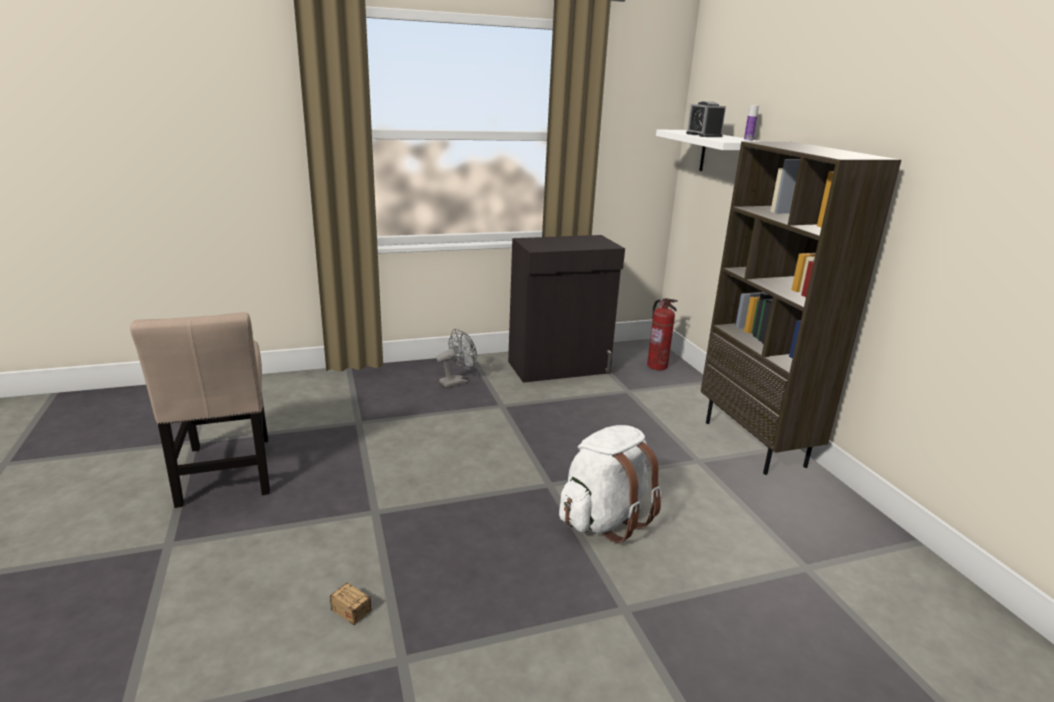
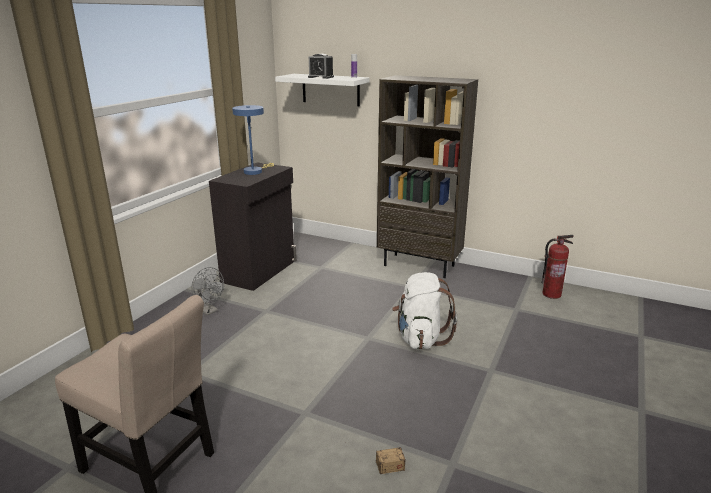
camera: 45 degrees left, 0 degrees up
grey fan [436,329,477,388] -> grey fan turned 120 degrees clockwise [191,267,224,315]
fire extinguisher [647,298,678,370] -> fire extinguisher moved to [542,235,574,299]
none -> blue table lamp [232,105,274,175]

